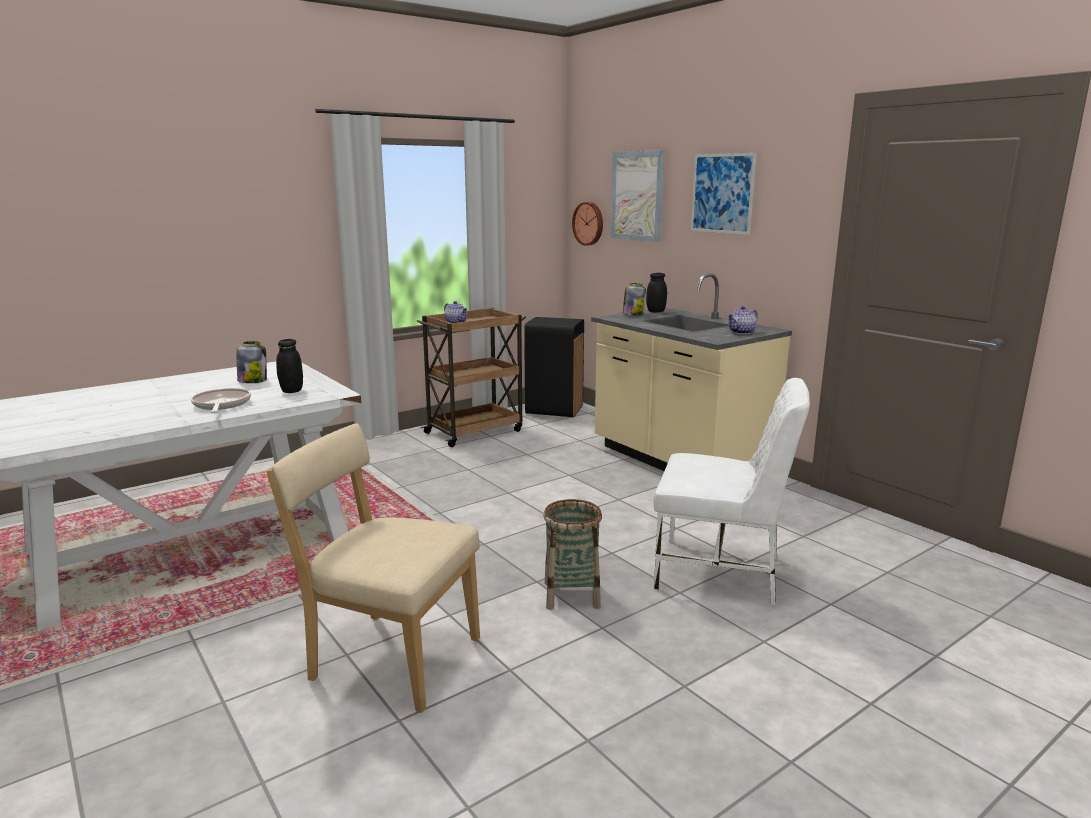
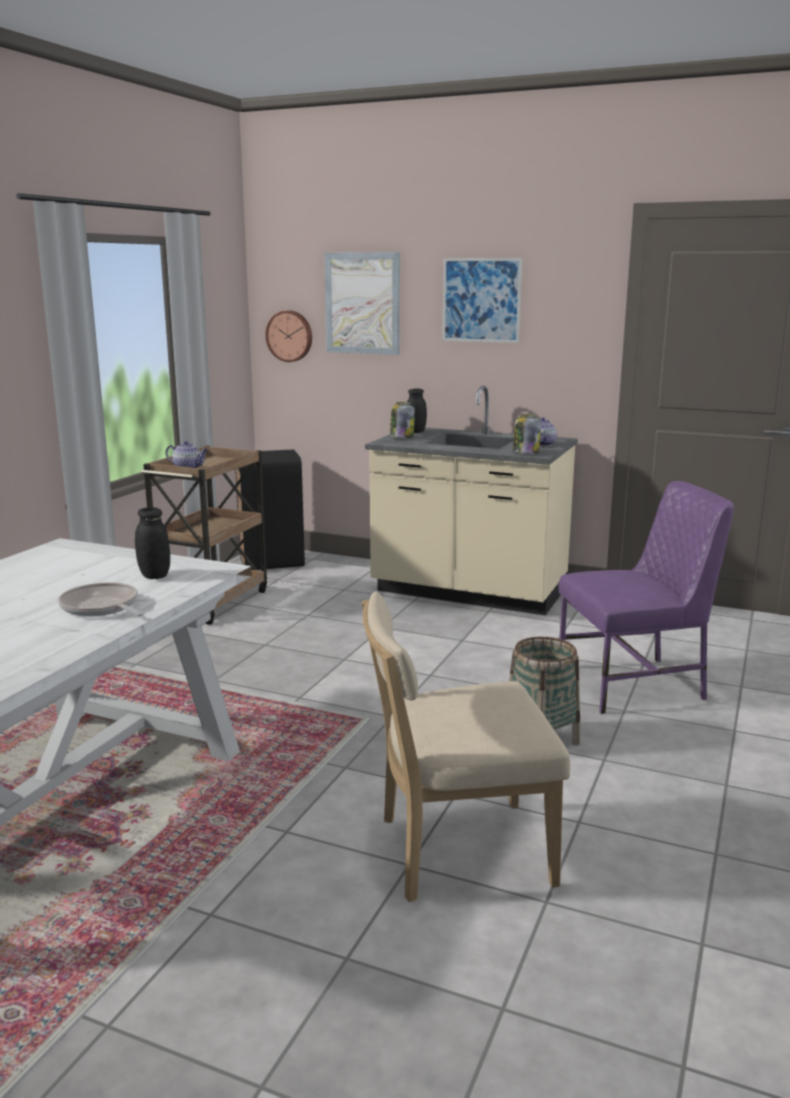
camera: 30 degrees left, 0 degrees up
jar [237,341,267,383] -> jar moved to [513,414,541,454]
white chair [654,378,810,606] -> purple chair [559,481,734,714]

